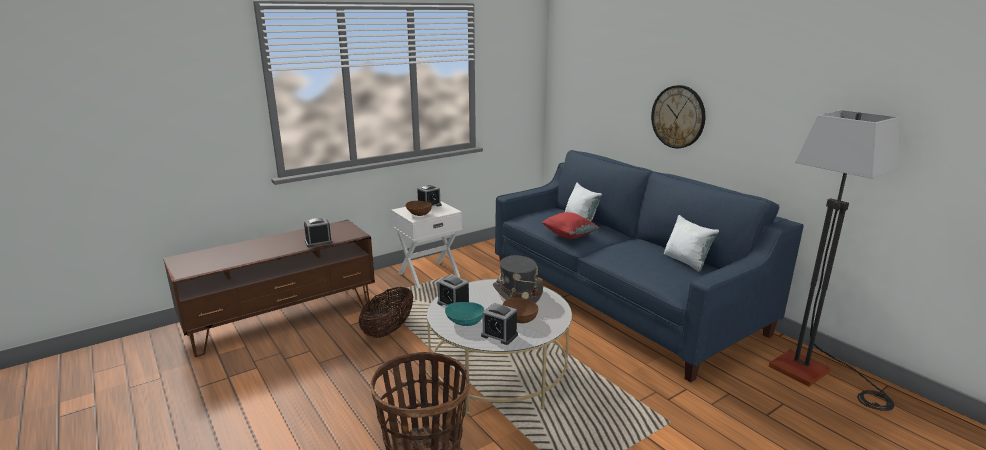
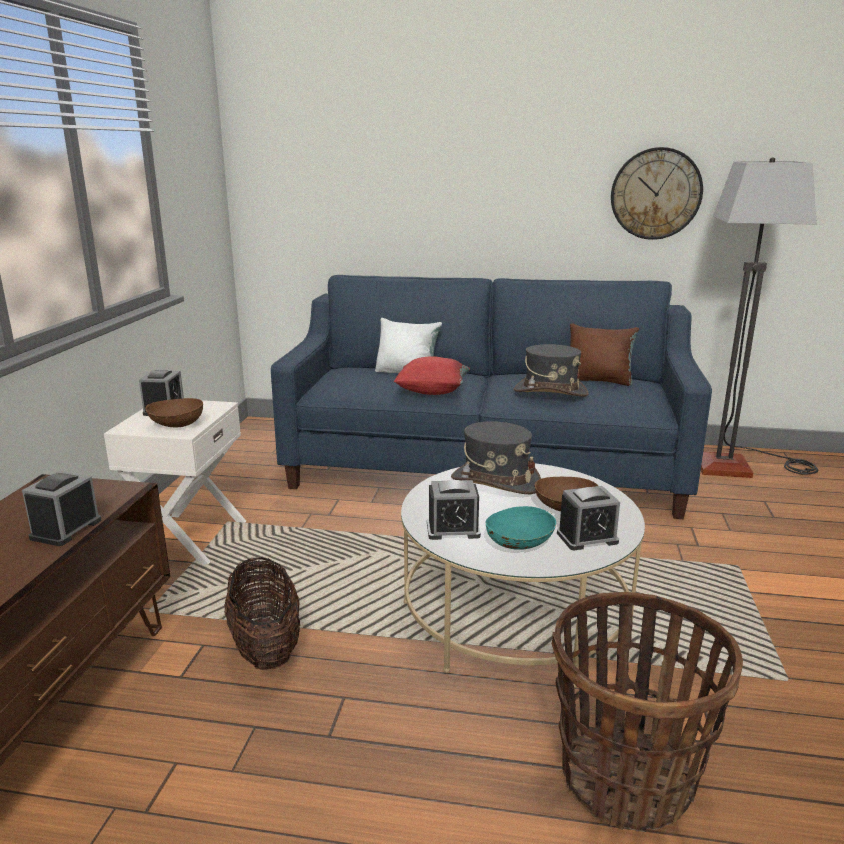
camera: 45 degrees left, 0 degrees up
wall clock [651,85,705,148] -> wall clock moved to [611,147,703,240]
white pillow [664,215,719,272] -> brown pillow [570,323,639,386]
none -> grey hat [514,344,589,397]

